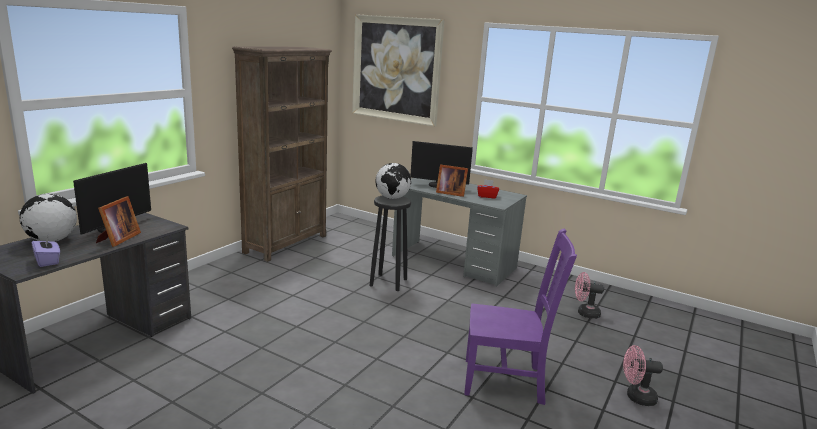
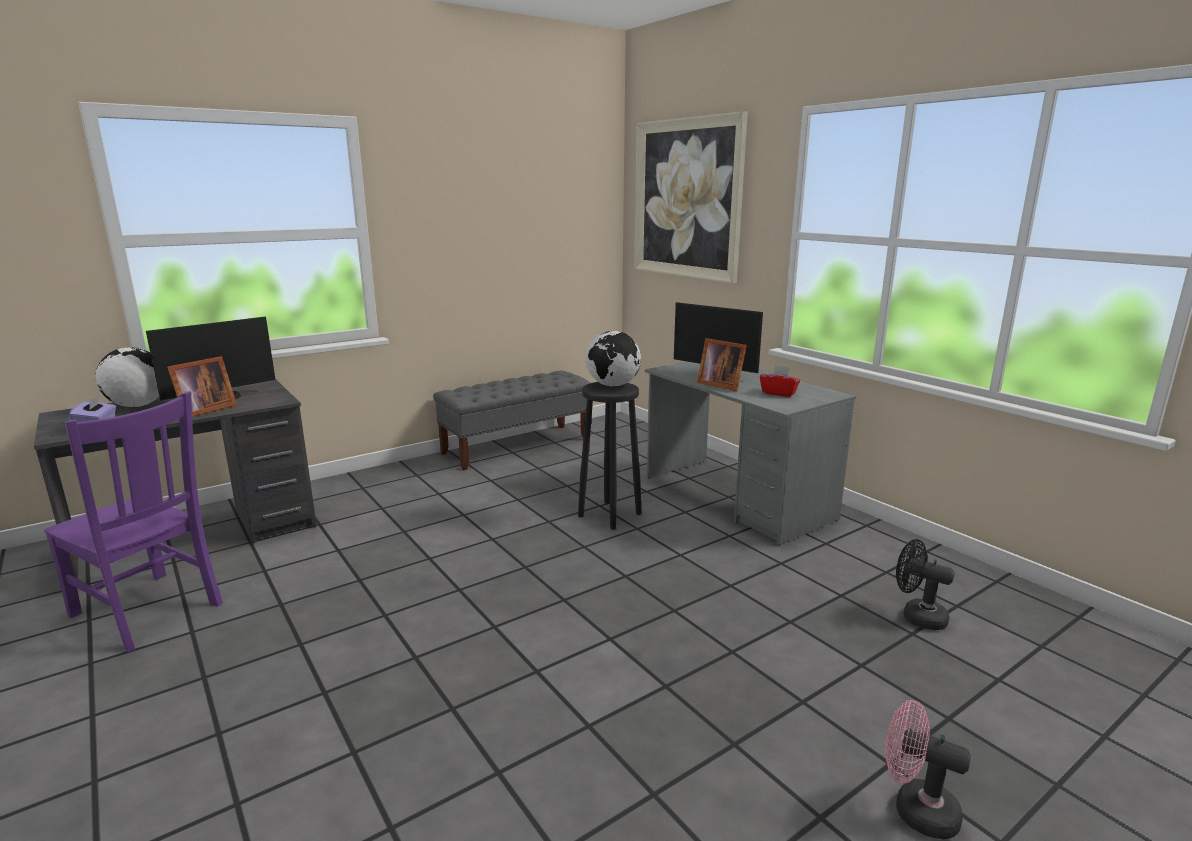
camera: 25 degrees right, 0 degrees up
brown bookcase [232,46,332,262] -> grey bench [433,371,590,471]
purple chair [464,229,577,405] -> purple chair moved to [44,391,223,652]
pink fan [575,272,604,319] -> black fan [896,539,955,630]

